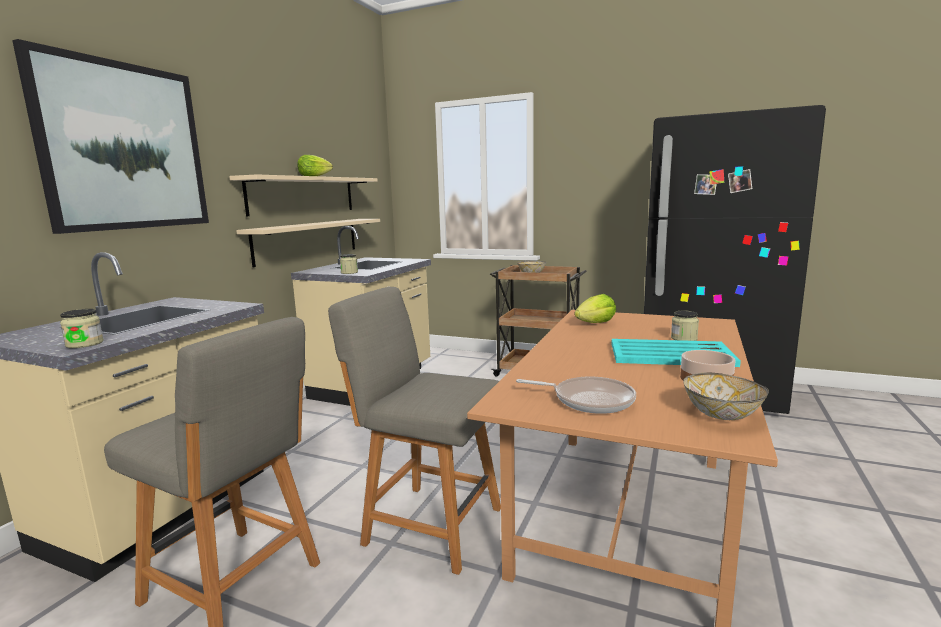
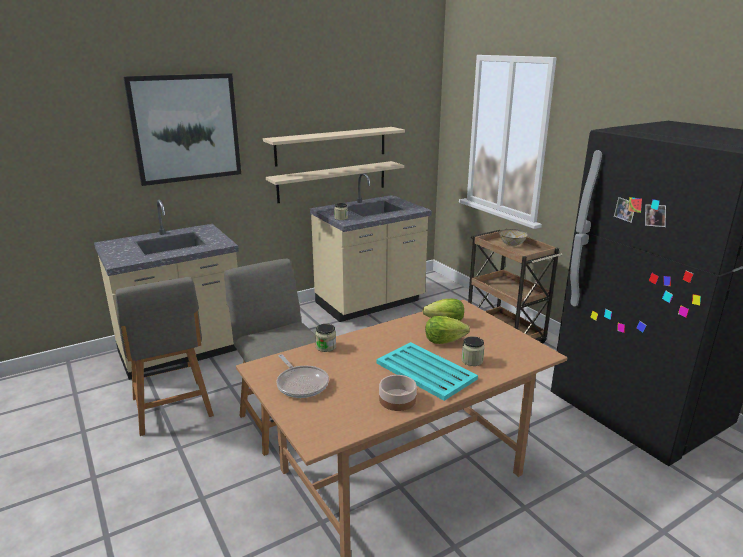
camera: 35 degrees right, 10 degrees up
jar [60,309,104,348] -> jar moved to [315,324,336,352]
lettuce [297,155,333,176] -> lettuce moved to [425,316,470,344]
bowl [683,372,769,420] -> none

